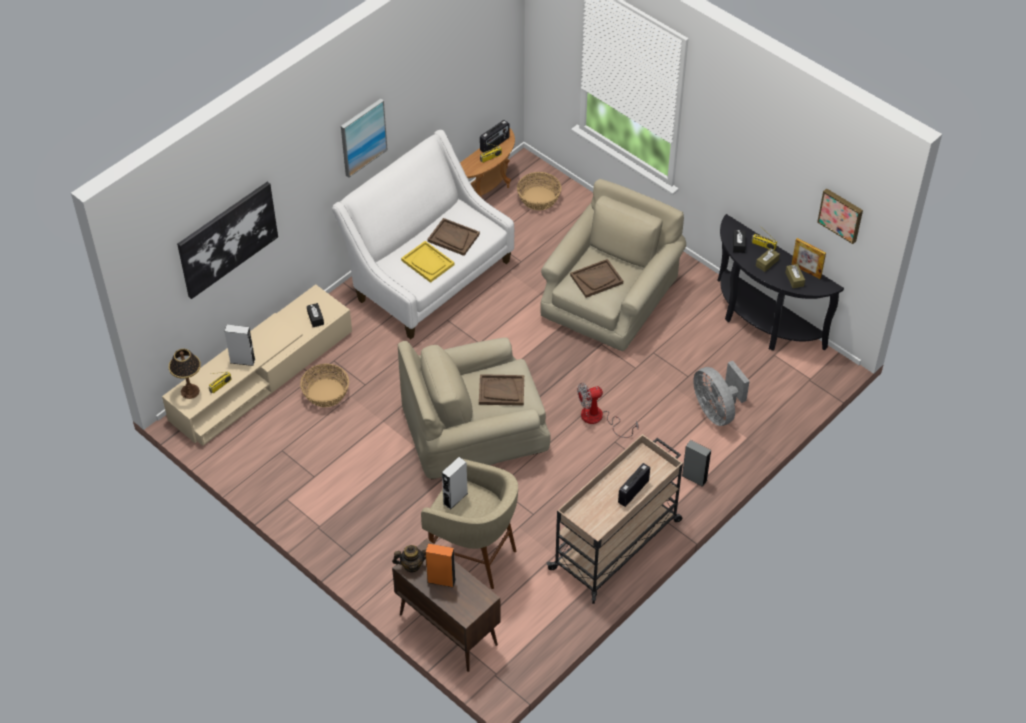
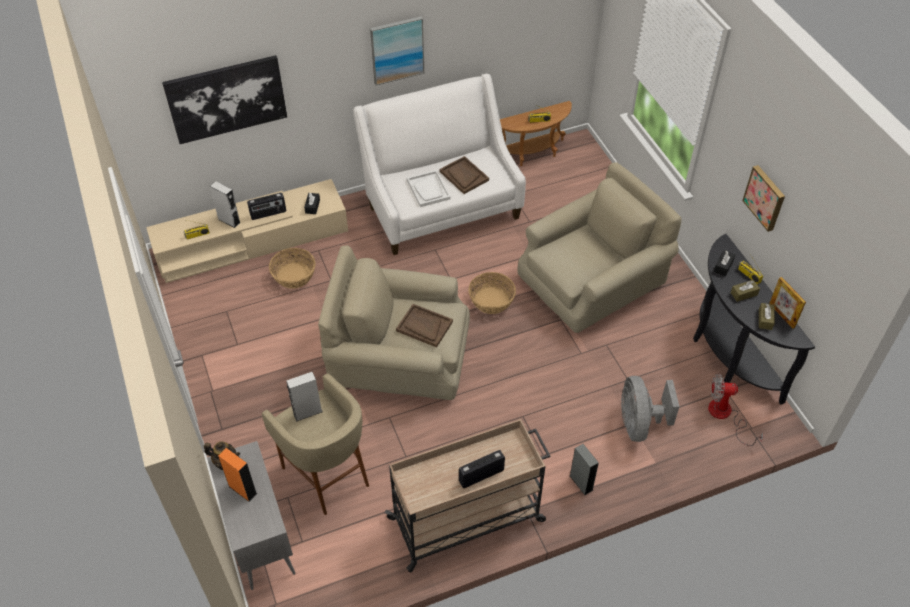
camera: 25 degrees right, 0 degrees up
table lamp [169,349,201,399] -> none
brown cabinet [392,538,501,672] -> grey cabinet [207,441,296,590]
yellow tray [401,241,454,283] -> white tray [407,170,451,207]
radio [480,120,510,153] -> radio moved to [247,193,286,220]
basket [517,172,561,210] -> basket moved to [468,272,516,314]
brown tray [570,259,623,298] -> none
fan [577,383,639,438] -> fan moved to [708,374,763,446]
picture [817,188,863,244] -> picture moved to [742,165,785,232]

